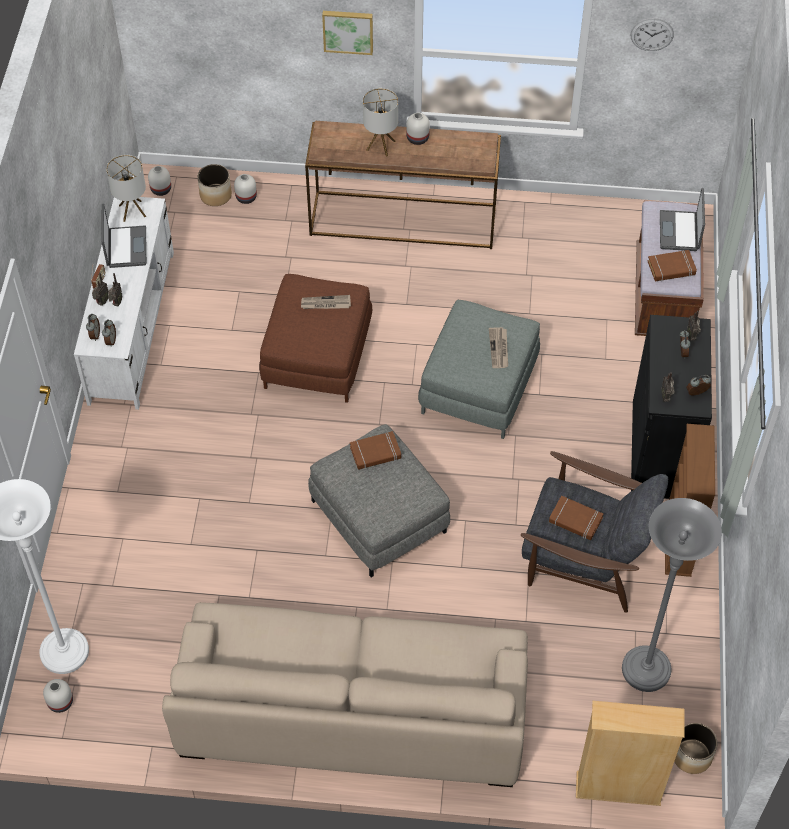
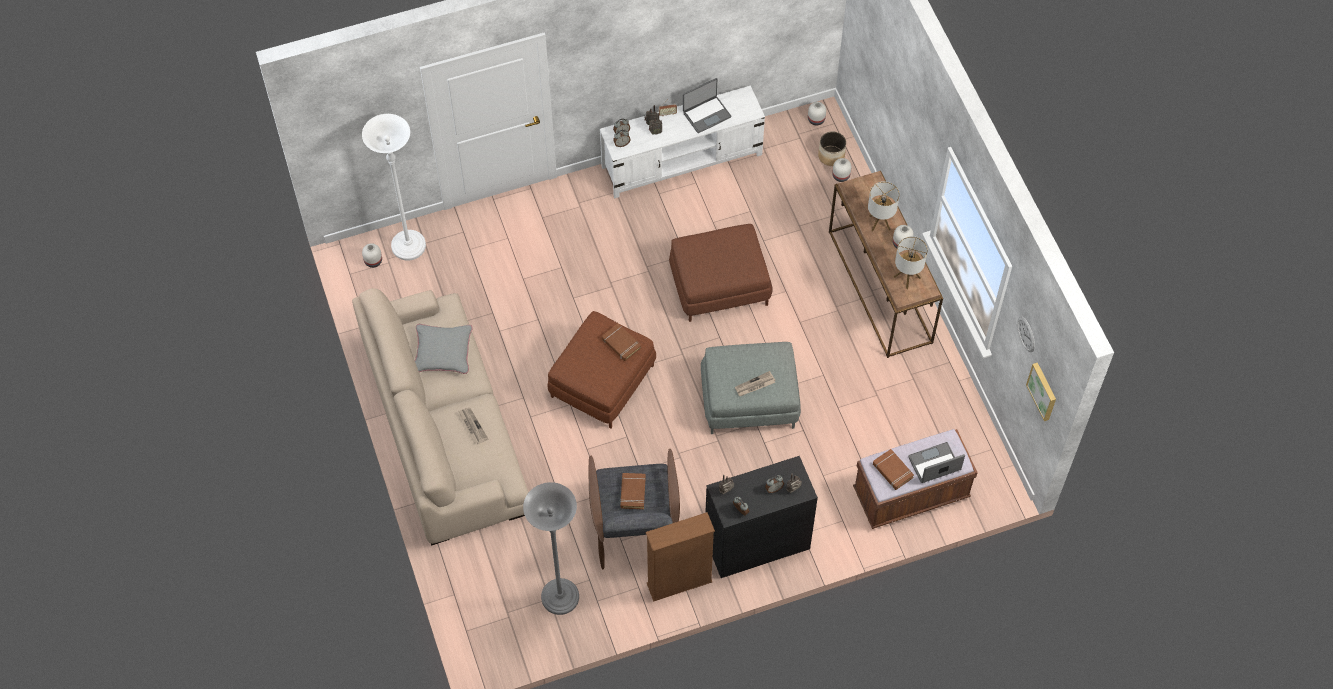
camera: 65 degrees right, 5 degrees up
table lamp [106,155,146,222] -> table lamp moved to [894,236,928,289]
newspaper [301,295,351,309] -> newspaper moved to [458,408,488,444]
grey ottoman [308,424,450,577] -> brown ottoman [548,311,656,428]
picture [322,11,373,55] -> picture moved to [1026,363,1056,421]
beige bookcase [576,701,685,806] -> none
planter [674,723,718,774] -> none
none -> grey pillow [415,324,473,374]

